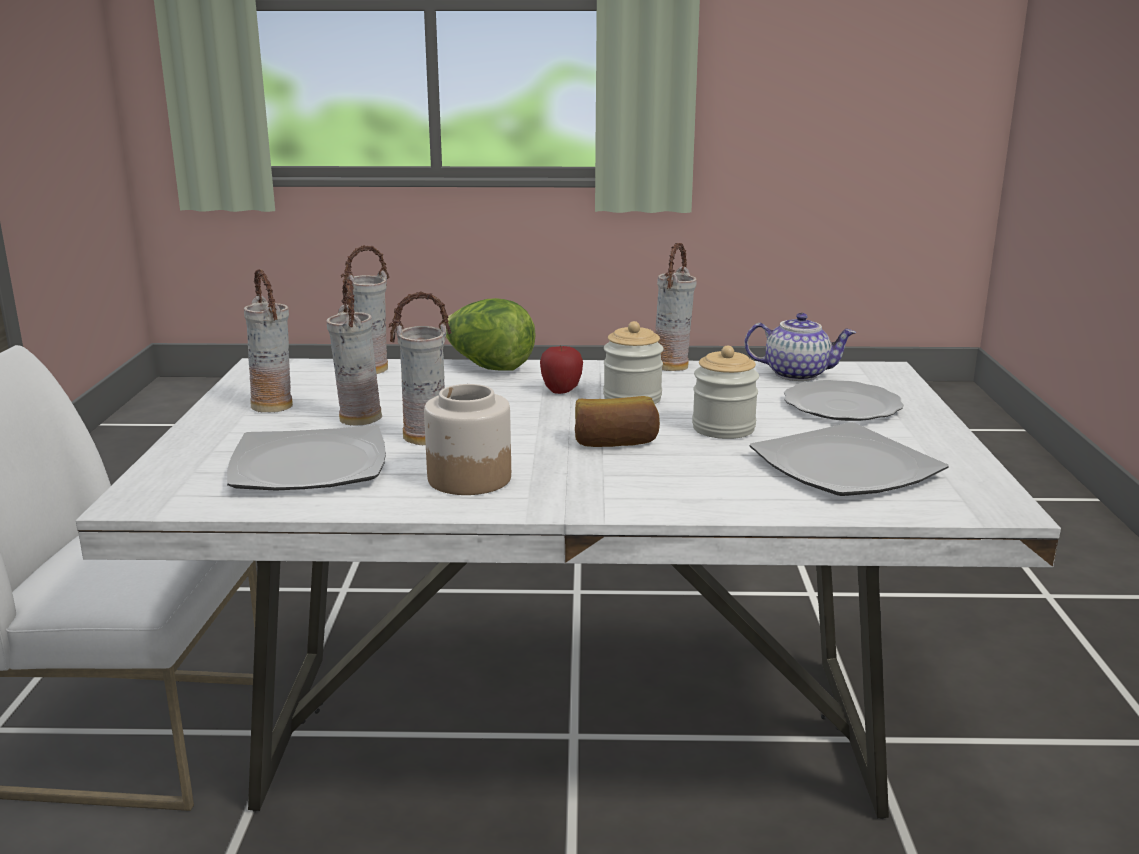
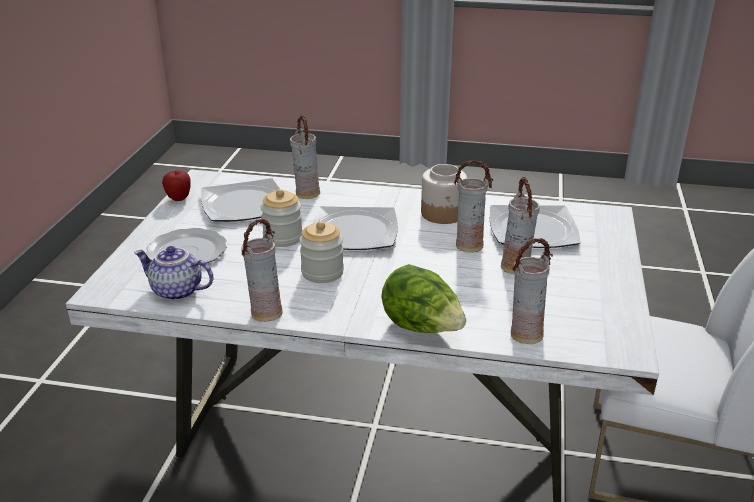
camera: 170 degrees left, 10 degrees up
vase [244,269,293,413] -> vase moved to [290,115,320,199]
apple [540,345,583,394] -> apple moved to [162,170,190,201]
bread [575,396,660,447] -> plate [312,206,398,250]

